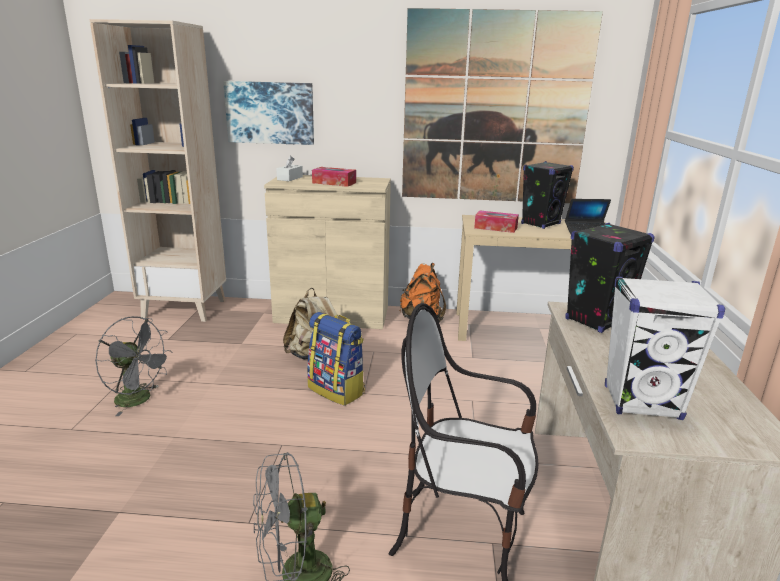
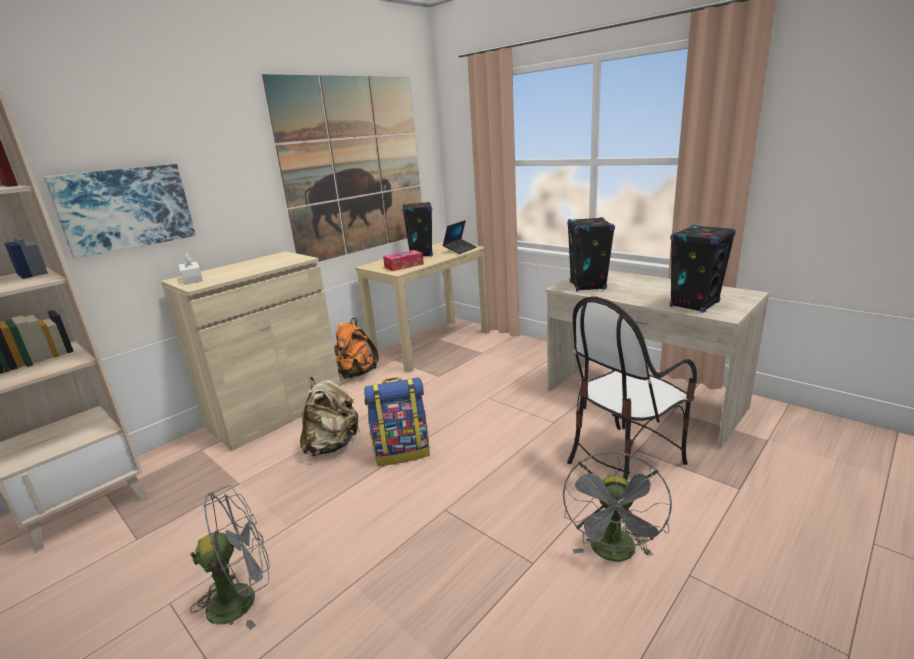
camera: 50 degrees left, 0 degrees up
tissue box [312,167,356,187] -> none
white speaker [605,276,725,420] -> black speaker [670,225,736,313]

